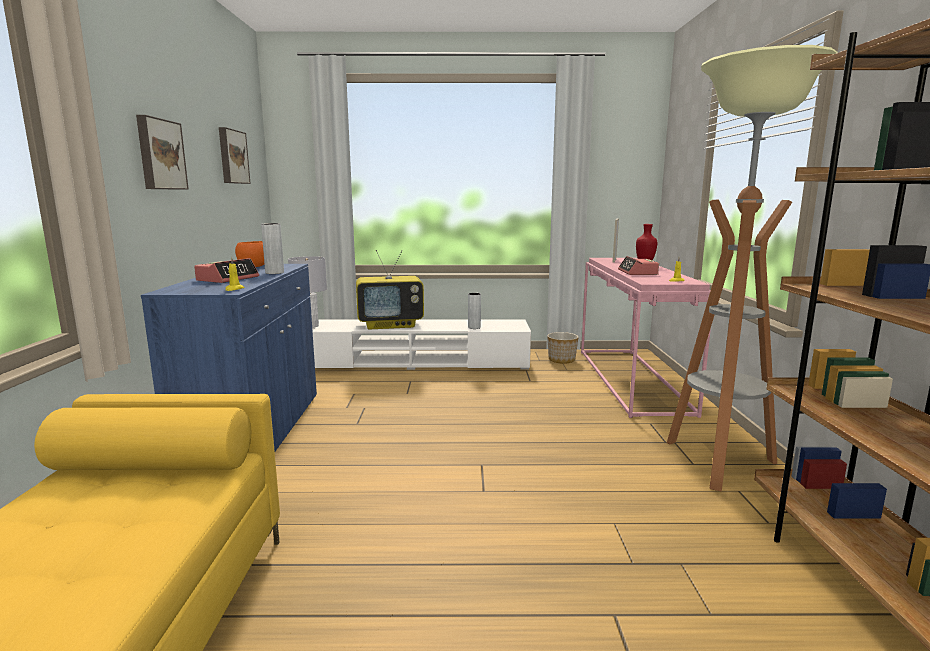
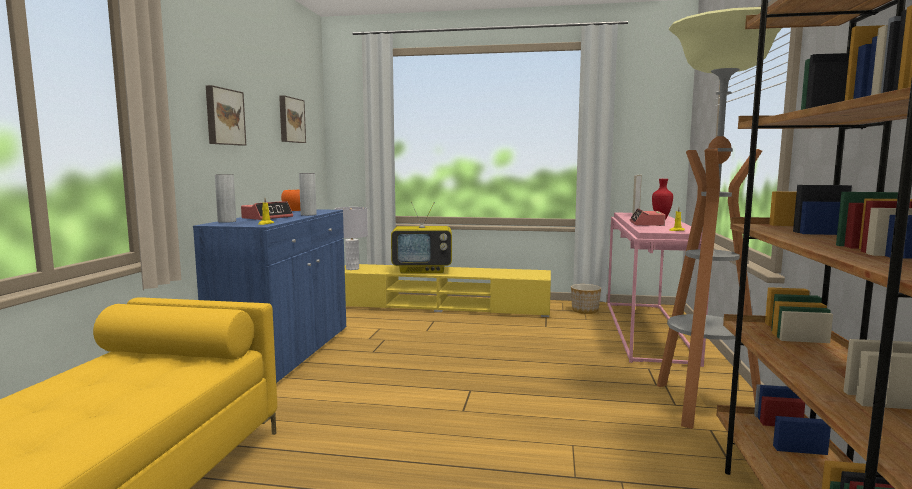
camera: 10 degrees right, 5 degrees down
white tv stand [312,319,531,370] -> yellow tv stand [345,264,551,317]
grey vase [468,293,481,329] -> grey vase moved to [215,174,236,223]

